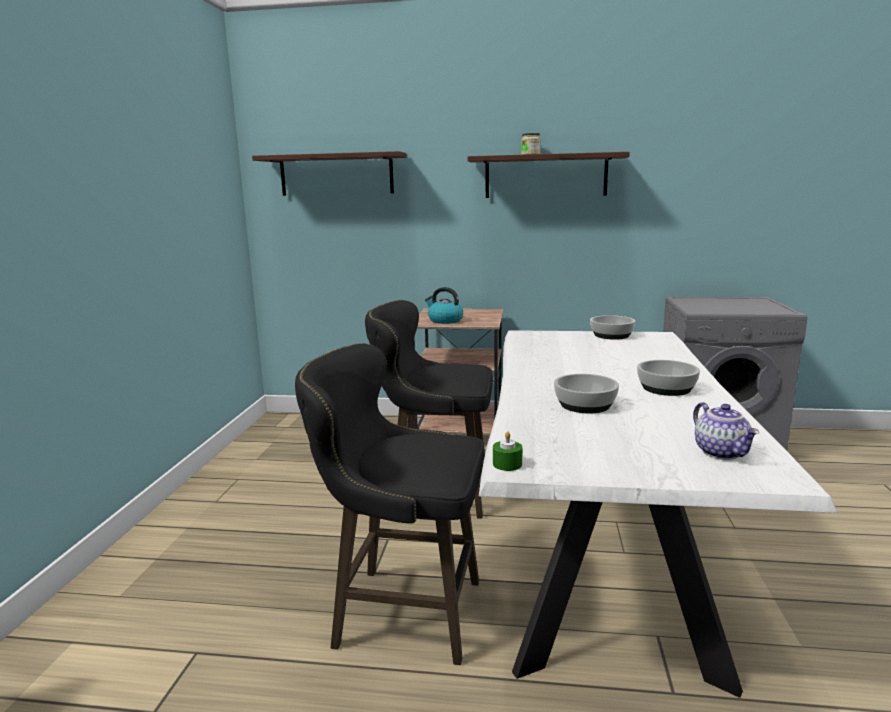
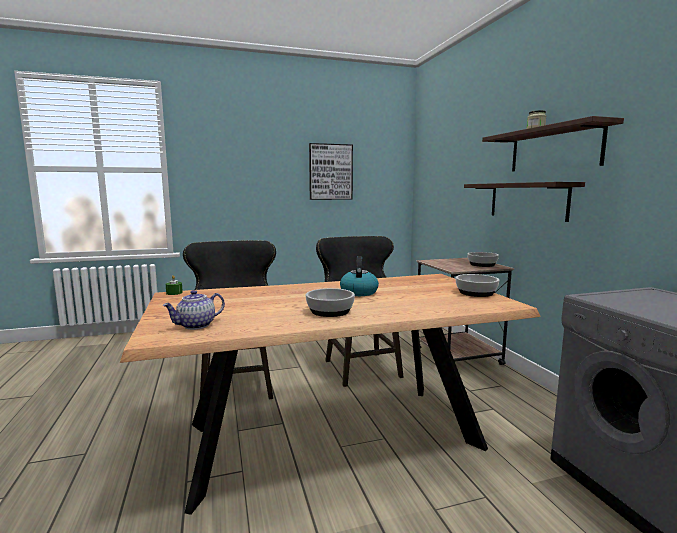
camera: 65 degrees right, 5 degrees down
shelf [252,151,407,196] -> shelf moved to [464,182,585,222]
kettle [425,287,463,324] -> kettle moved to [340,256,379,296]
white dining table [479,330,838,698] -> brown dining table [120,274,541,515]
bowl [554,374,619,413] -> bowl moved to [467,252,499,267]
none -> picture [309,143,353,200]

